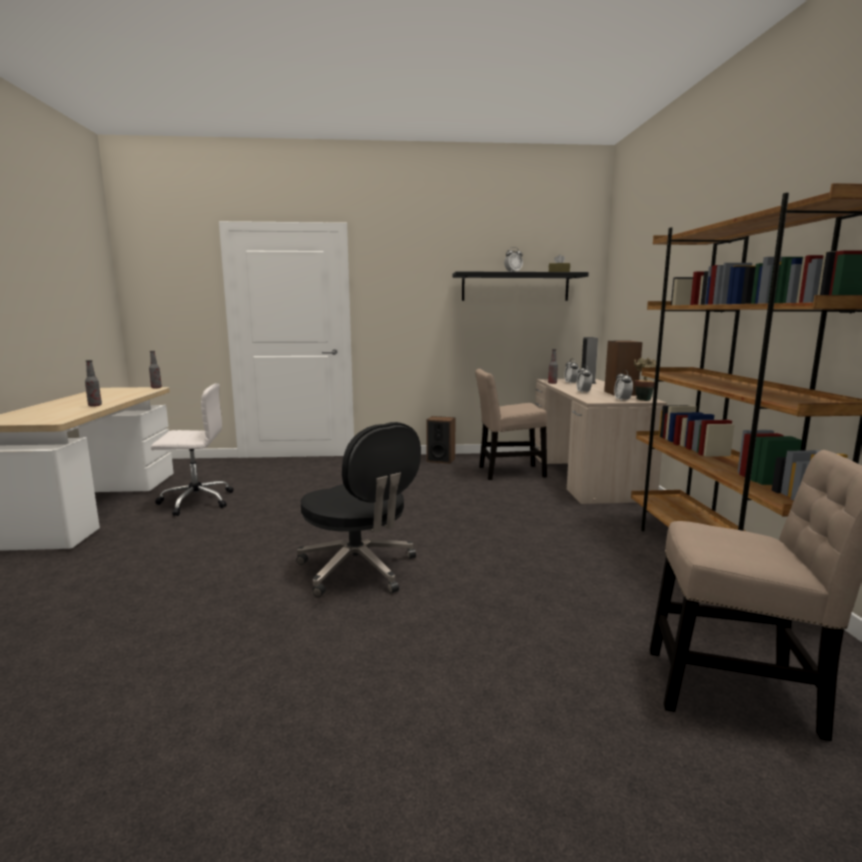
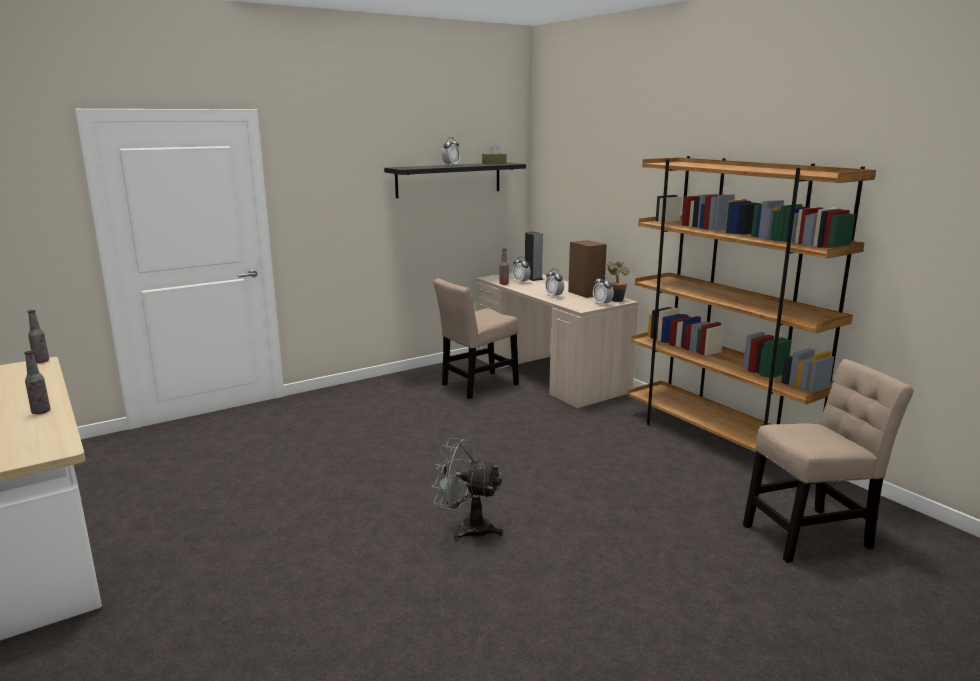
camera: 30 degrees left, 5 degrees up
white office chair [151,383,234,516] -> none
black office chair [296,422,421,597] -> grey fan [432,438,503,541]
speaker [426,416,456,464] -> none

